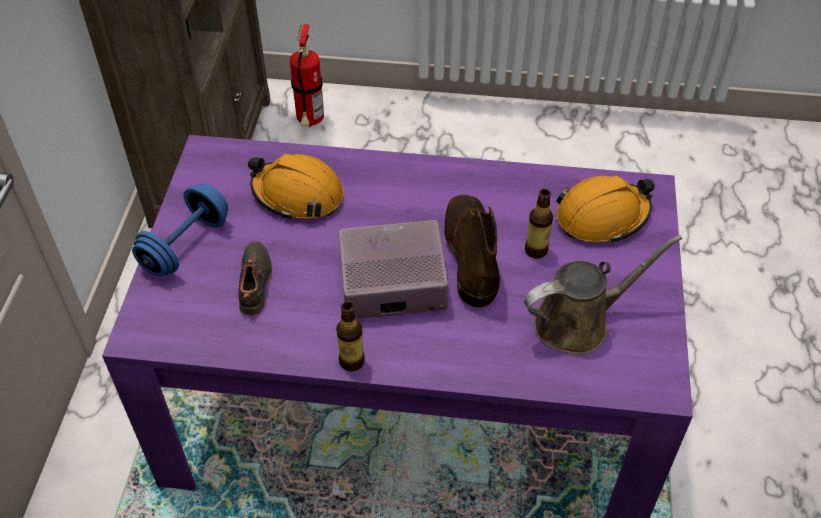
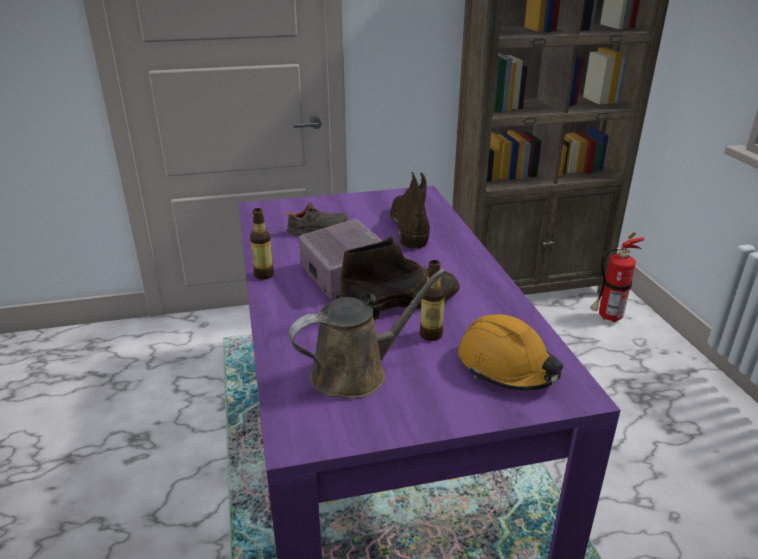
camera: 70 degrees right, 20 degrees down
blue dumbbell [132,184,228,277] -> none
orange hard hat [248,154,344,220] -> brown boot [390,172,430,249]
brown watering can [524,235,682,355] -> brown watering can turned 75 degrees counterclockwise [289,269,446,399]

